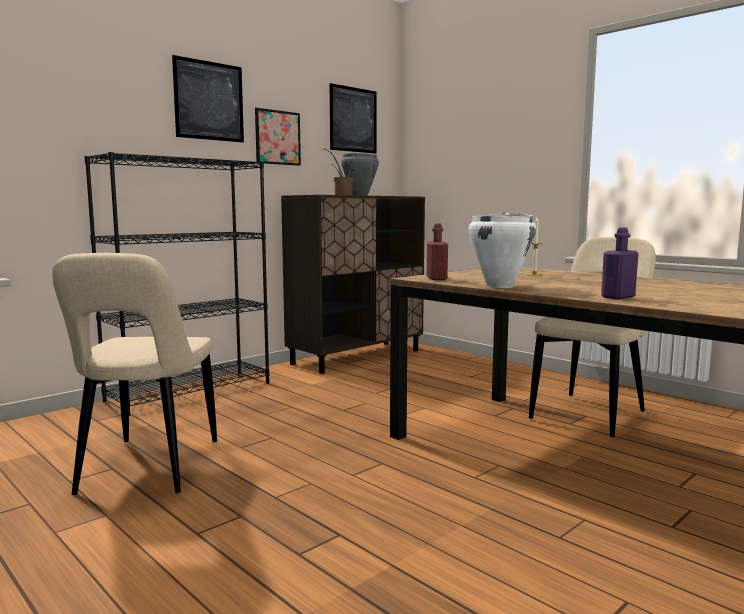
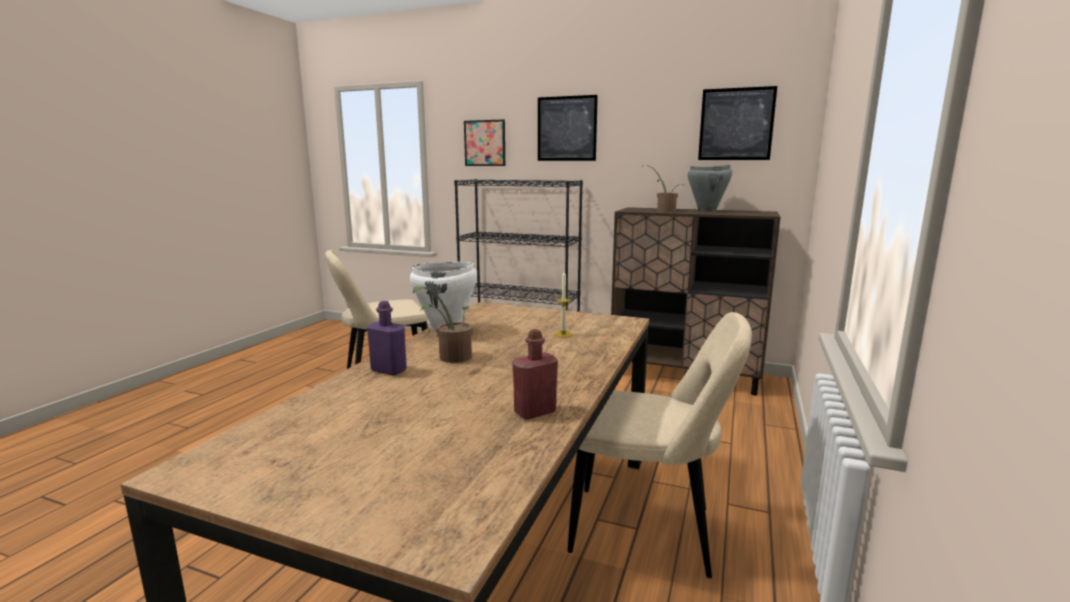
camera: 65 degrees right, 5 degrees up
picture [255,108,301,166] -> picture moved to [464,119,505,166]
red bottle [427,223,448,280] -> red bottle moved to [512,329,558,420]
none -> potted plant [413,286,473,363]

